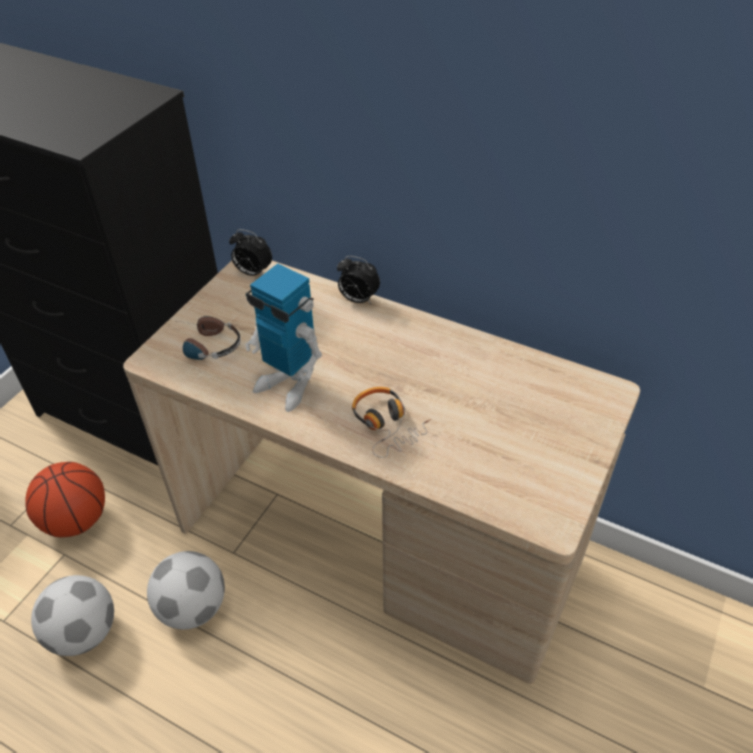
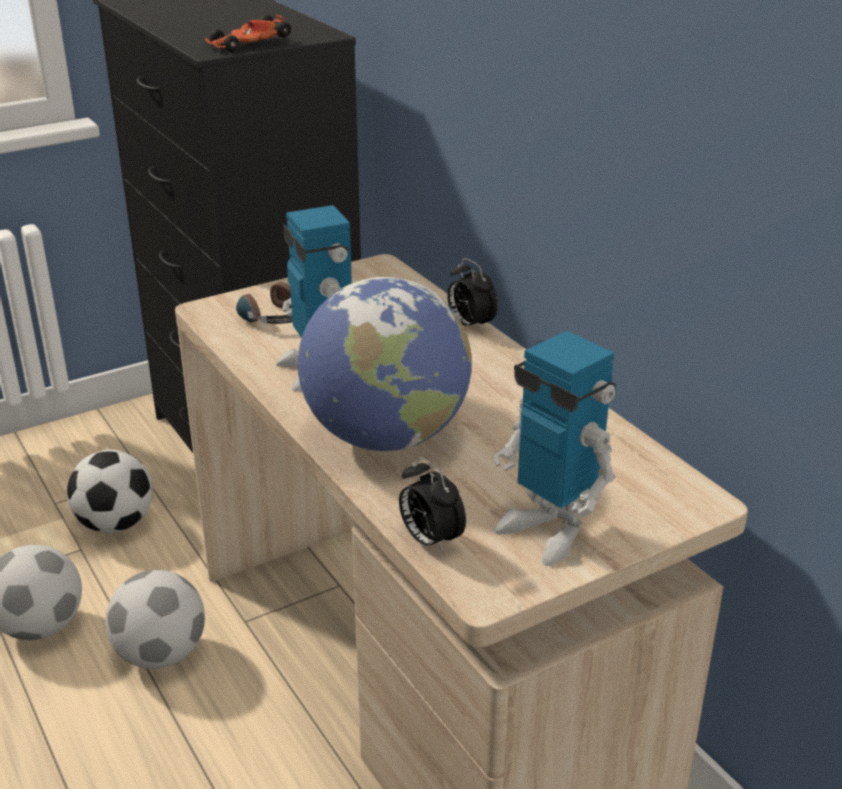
camera: 30 degrees right, 15 degrees down
basketball [25,462,105,537] -> football [67,449,153,533]
alarm clock [229,229,272,276] -> alarm clock moved to [399,457,466,554]
headphones [352,387,431,458] -> globe [298,277,472,451]
none -> toy car [205,15,291,52]
none -> toy robot [494,331,616,566]

